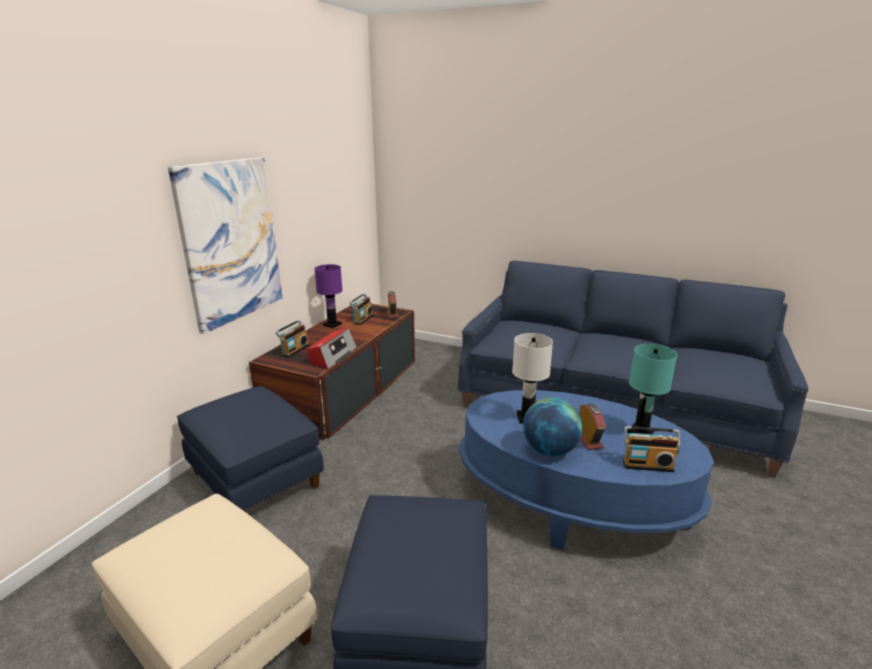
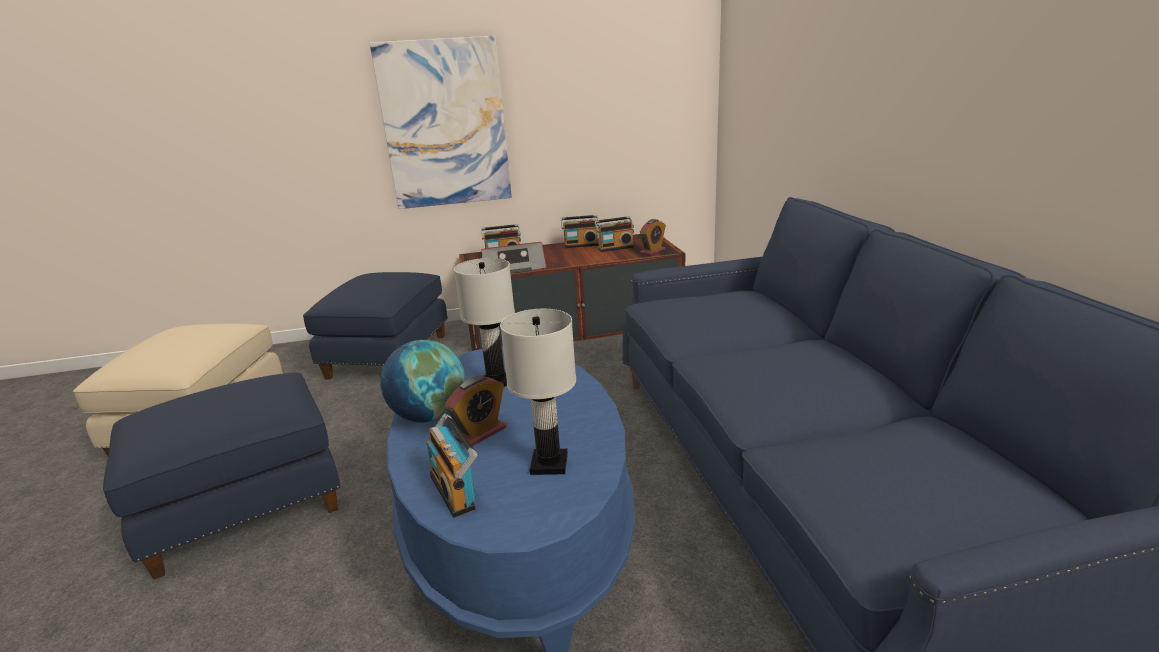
camera: 55 degrees right, 0 degrees up
purple table lamp [314,264,343,328] -> radio [561,215,599,248]
turquoise table lamp [628,344,677,434] -> white table lamp [500,309,576,475]

